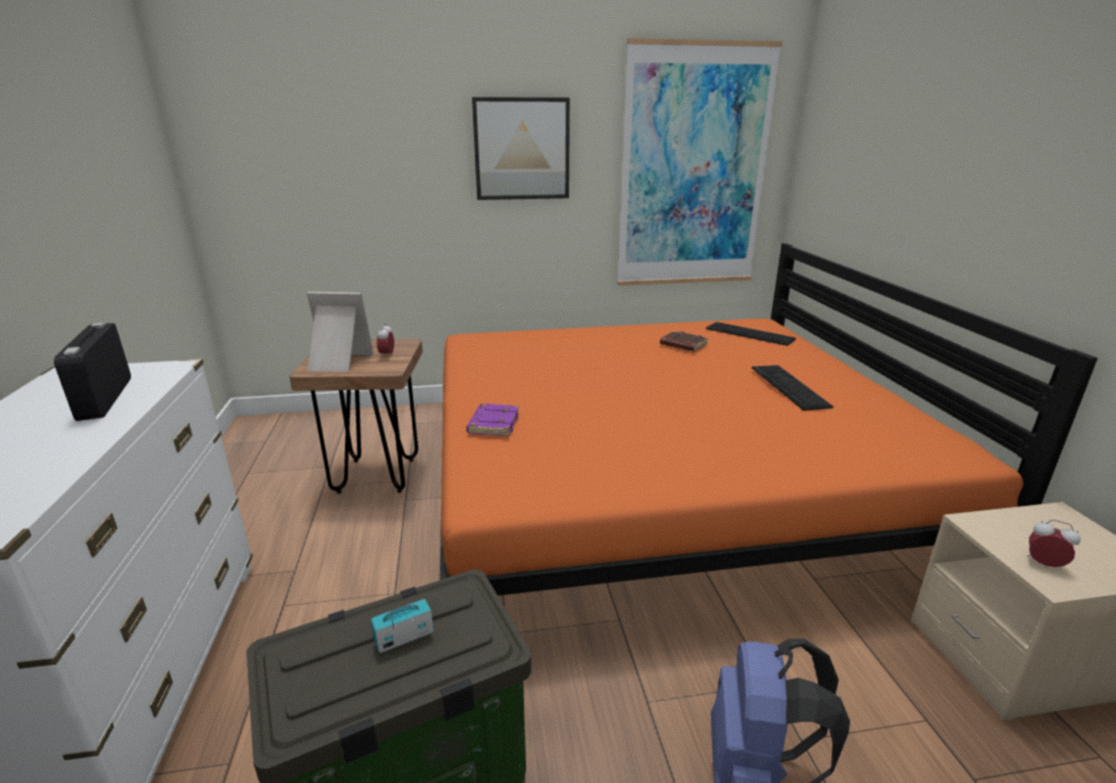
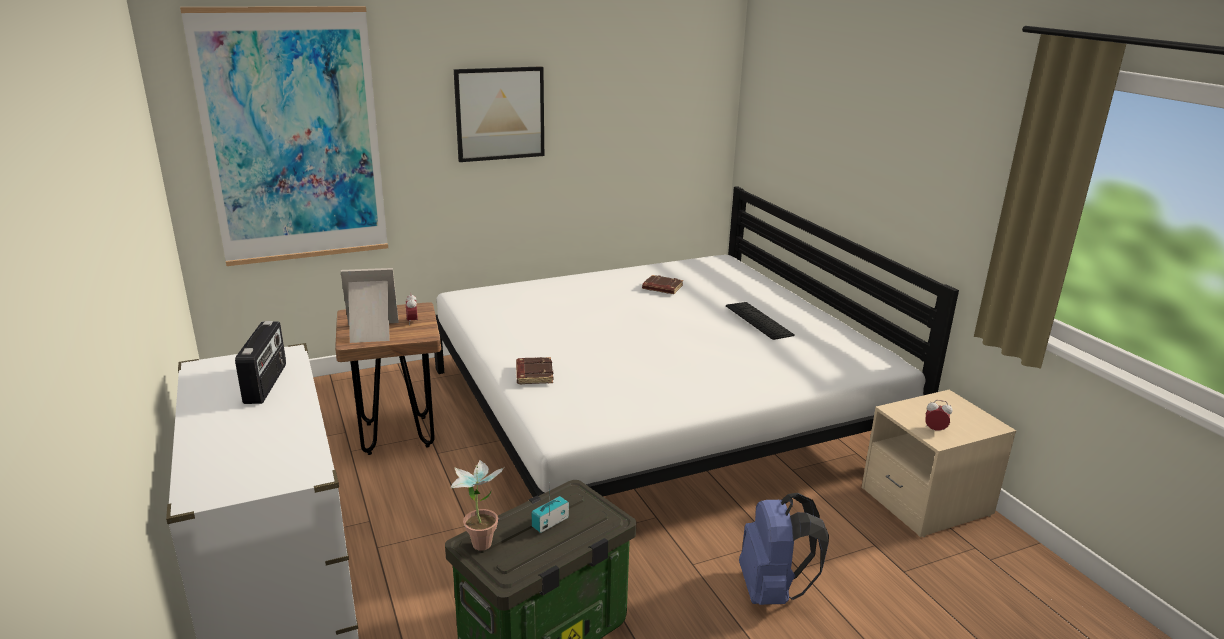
camera: 15 degrees left, 0 degrees up
radio [54,323,131,421] -> radio turned 150 degrees counterclockwise [235,321,286,404]
orange bed [440,243,1098,596] -> white bed [435,186,959,497]
purple book [466,404,519,436] -> brown book [516,357,554,384]
picture [617,38,783,286] -> picture moved to [180,6,388,266]
keyboard [706,322,796,346] -> none
none -> potted plant [450,460,504,551]

